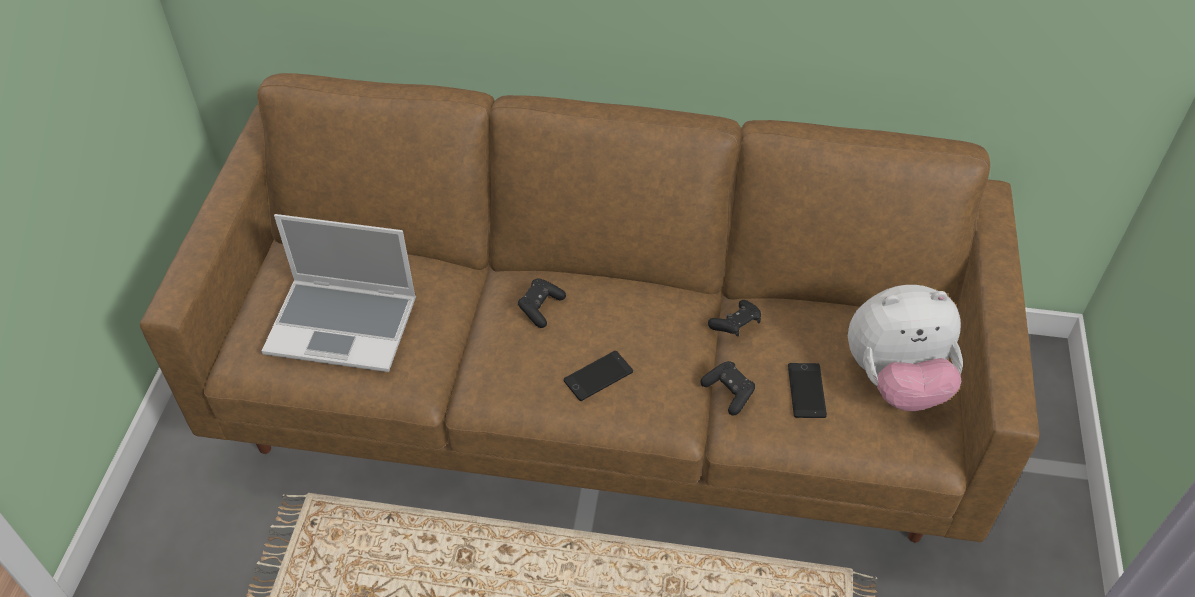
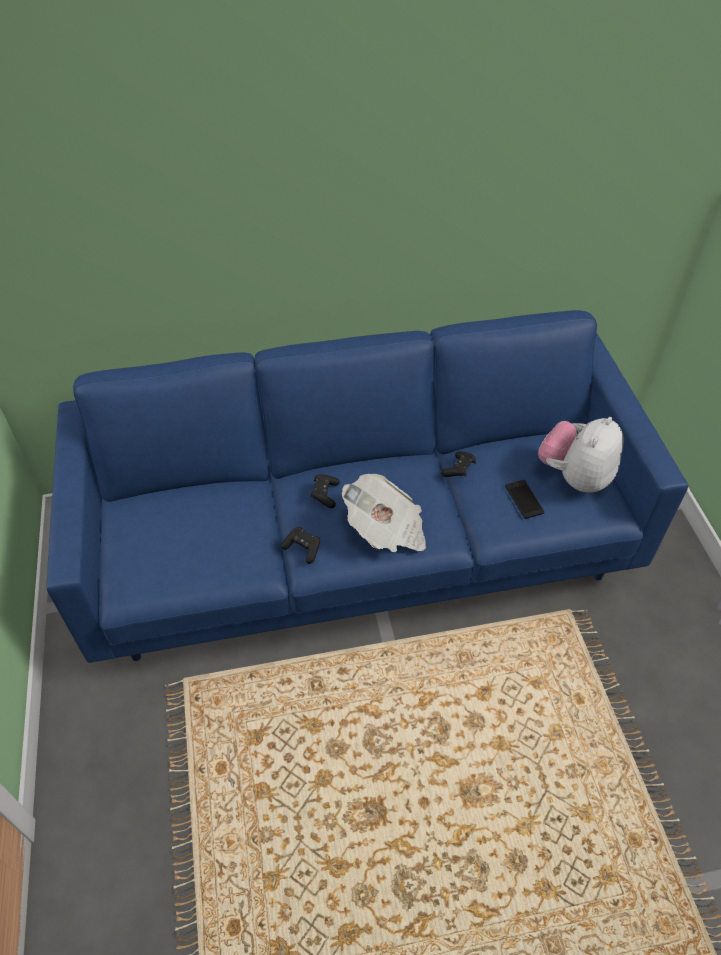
camera: 20 degrees left, 0 degrees up
brown sofa [140,73,1040,542] -> blue sofa [46,310,688,663]
laptop [262,214,416,372] -> none
phone [564,351,633,401] -> newspaper [342,474,426,552]
black game controller [700,361,755,415] -> black game controller moved to [281,527,320,564]
plush toy [848,285,963,411] -> plush toy turned 150 degrees clockwise [538,417,624,493]

